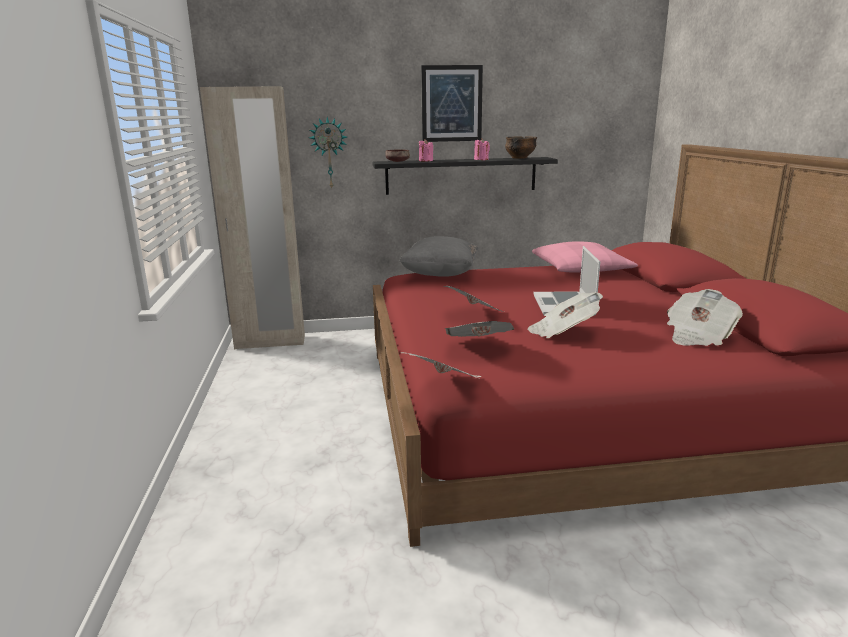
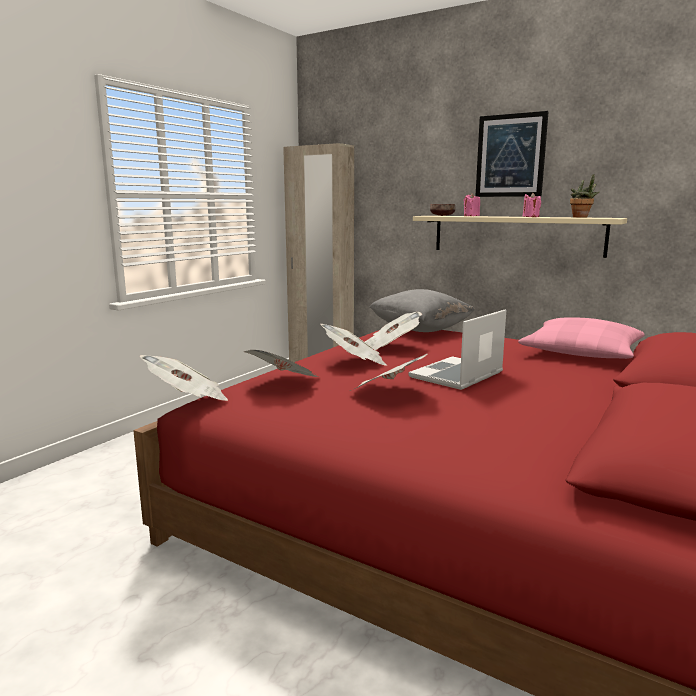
camera: 40 degrees right, 5 degrees down
wall clock [309,117,347,190] -> none
black shelf [372,157,558,195] -> beige shelf [413,216,627,258]
bowl [505,136,537,159] -> potted plant [570,174,599,218]
newspaper [667,289,743,346] -> newspaper moved to [365,312,422,350]

